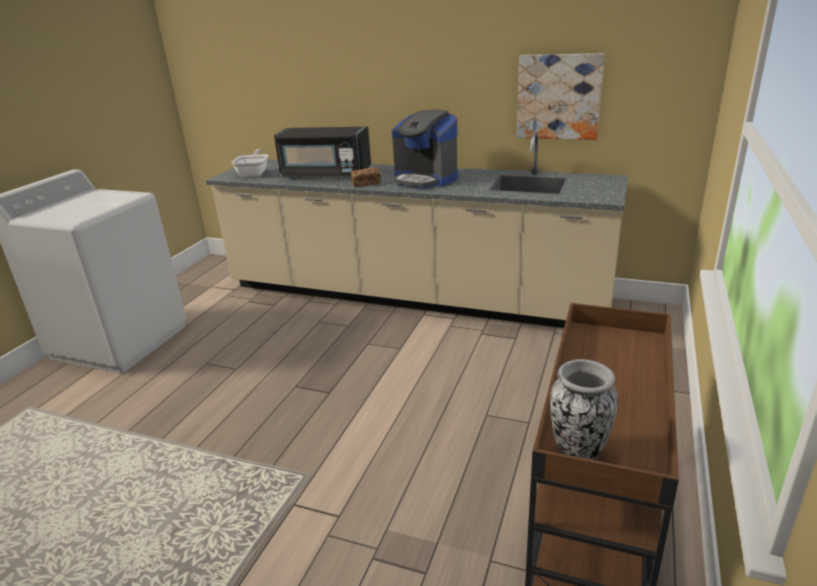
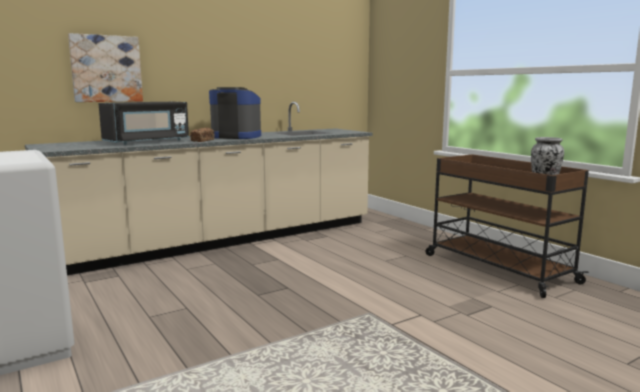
camera: 55 degrees left, 15 degrees down
frying pan [231,149,268,177] -> none
coffee machine [392,110,458,189] -> coffee machine turned 150 degrees counterclockwise [209,87,261,139]
picture [517,53,605,140] -> picture moved to [68,33,143,102]

